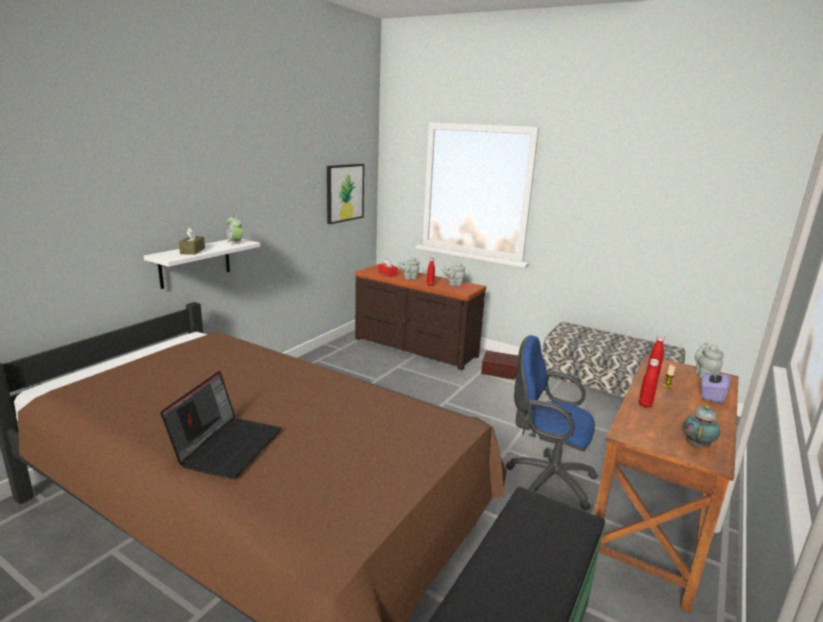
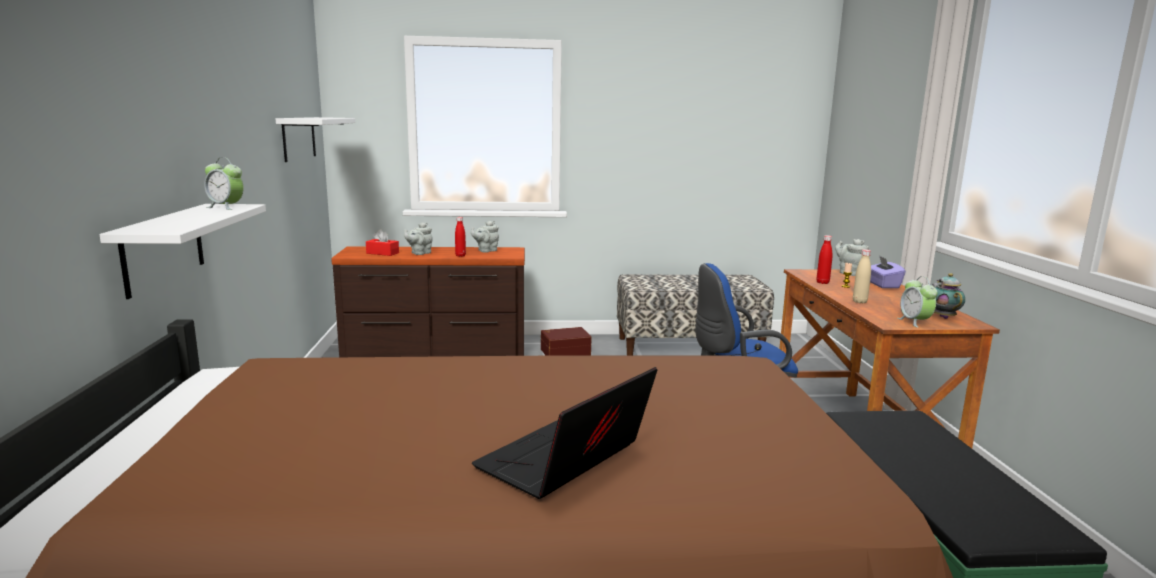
camera: 35 degrees left, 5 degrees down
laptop [160,371,282,479] -> laptop turned 120 degrees counterclockwise [472,367,657,499]
brown tissue box [179,227,205,255] -> none
picture [327,164,364,224] -> white shelf [276,117,355,162]
red bottle [639,359,659,408] -> beige bottle [853,249,871,303]
none -> alarm clock [898,276,938,328]

